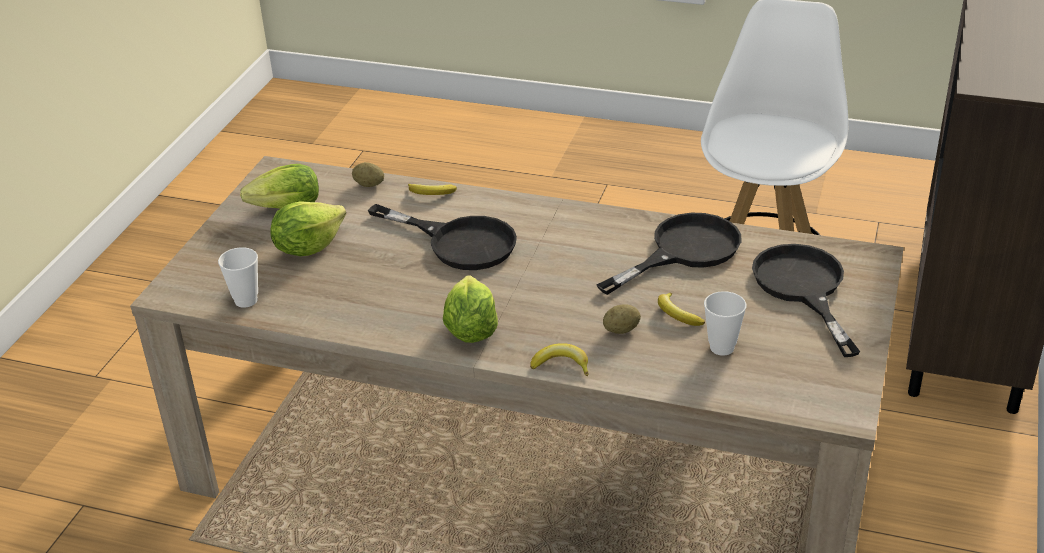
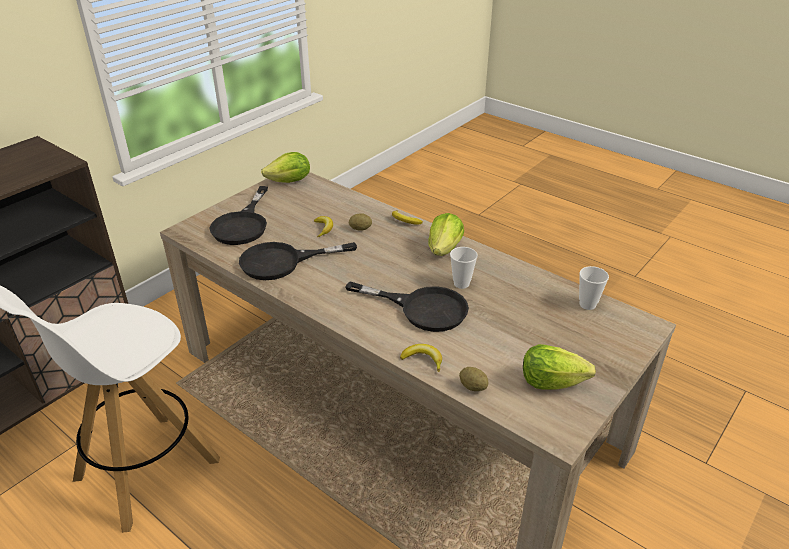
camera: 160 degrees left, 0 degrees up
lettuce [270,201,346,256] -> lettuce moved to [261,152,310,183]
black frying pan [368,204,517,270] -> black frying pan turned 150 degrees clockwise [345,281,469,332]
cup [704,291,747,356] -> cup moved to [450,247,478,289]

